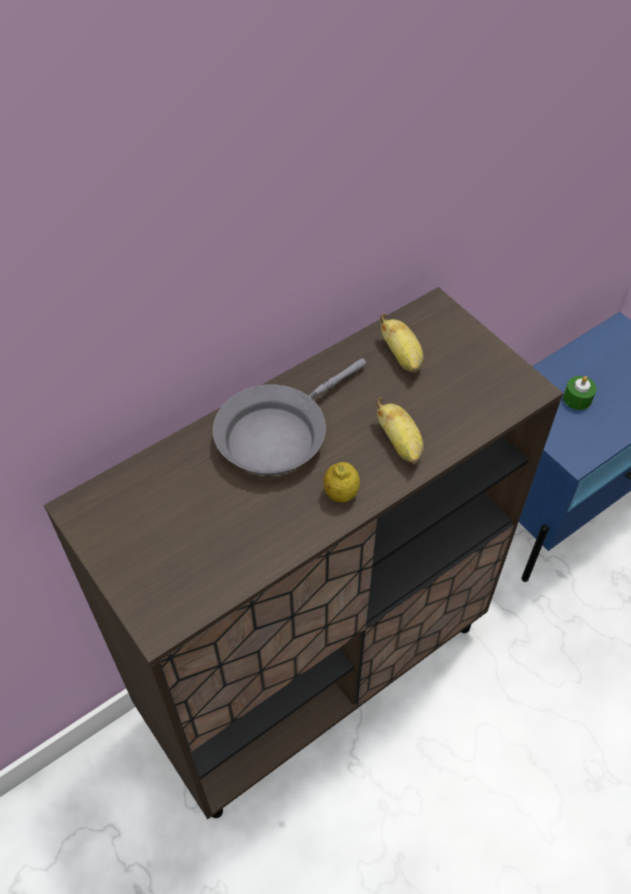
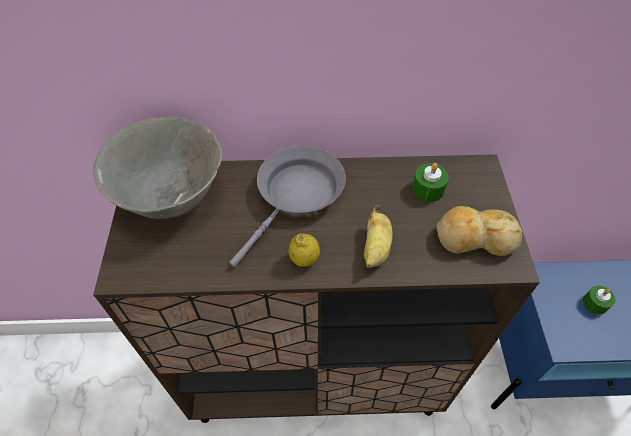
camera: 35 degrees right, 0 degrees up
grey frying pan [213,358,366,475] -> grey frying pan turned 135 degrees clockwise [229,146,346,267]
banana [380,313,424,373] -> green candle [412,163,449,202]
none -> grey bowl [93,117,222,219]
none -> bread [436,206,522,256]

